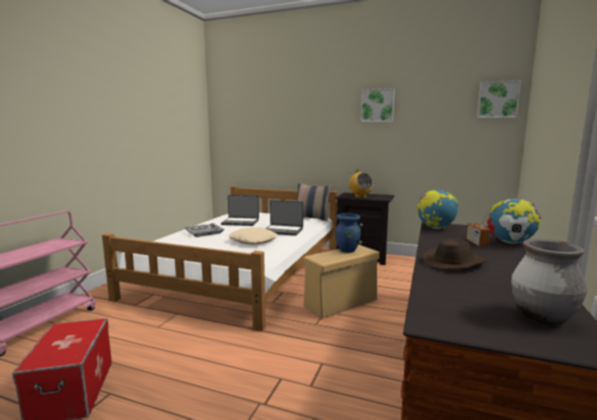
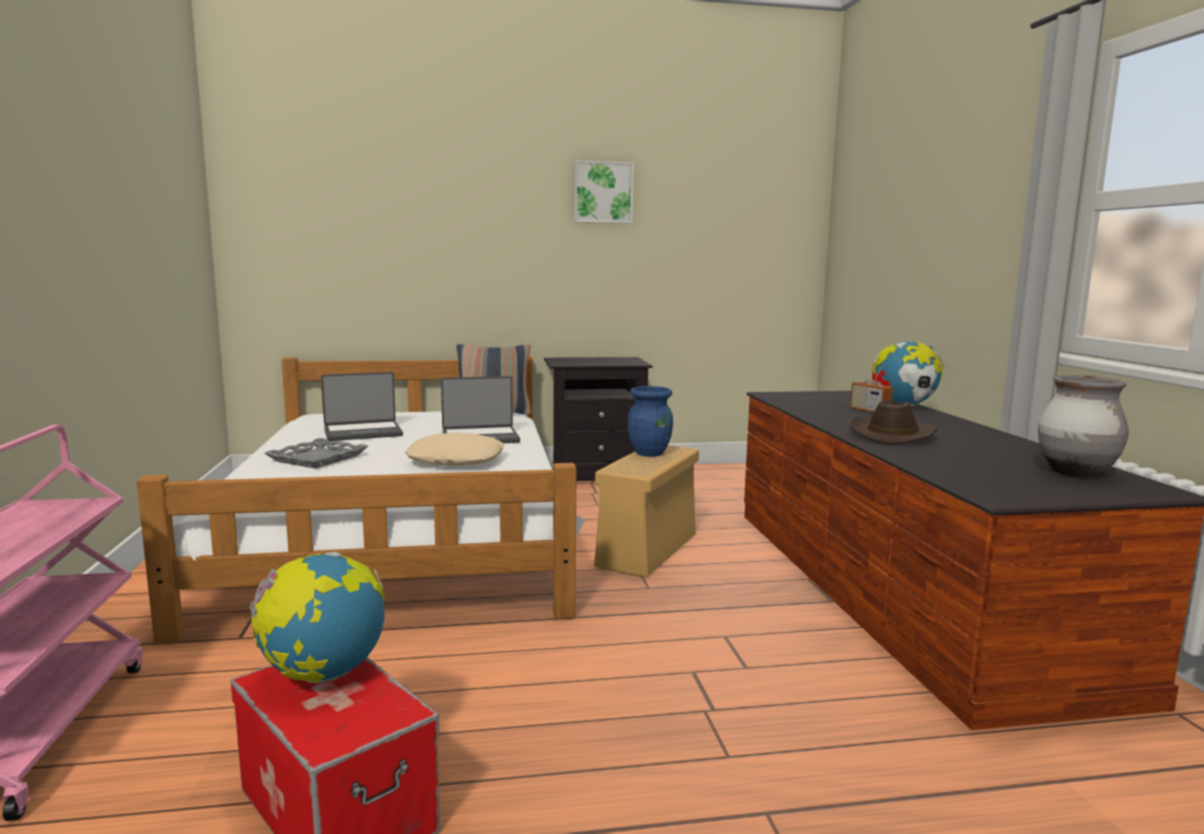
camera: 30 degrees left, 0 degrees up
radio [349,169,373,198] -> none
globe [417,190,458,229] -> globe moved to [249,552,385,684]
picture [477,80,521,118] -> none

